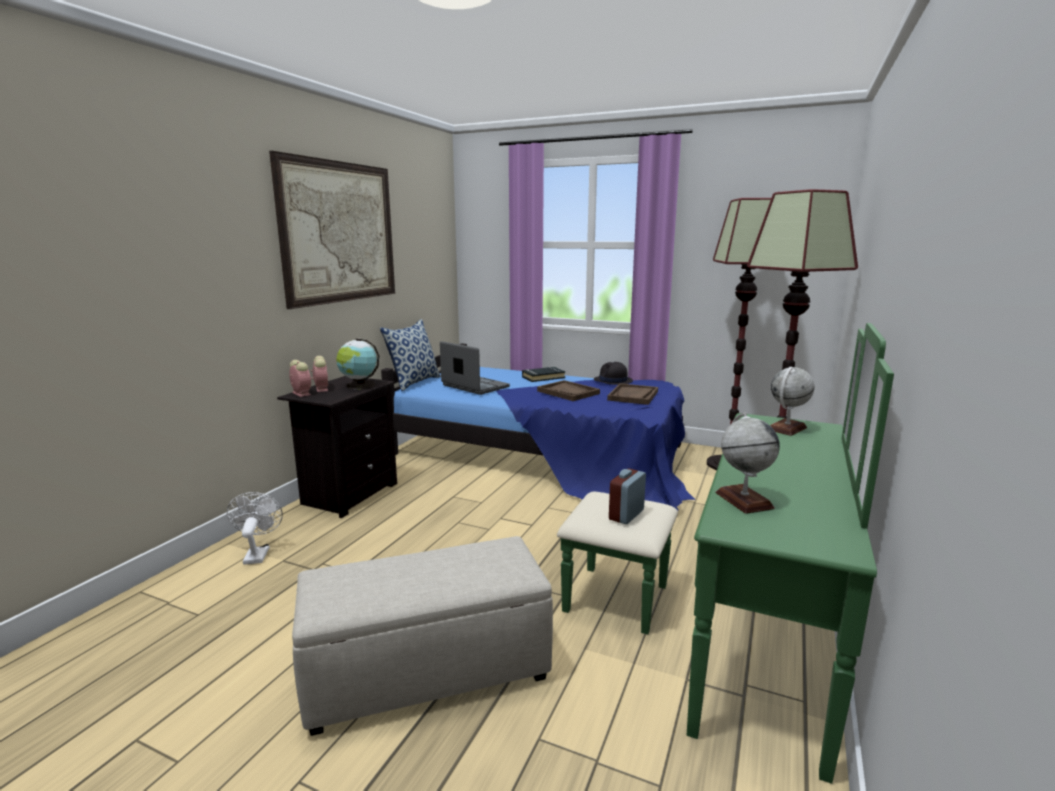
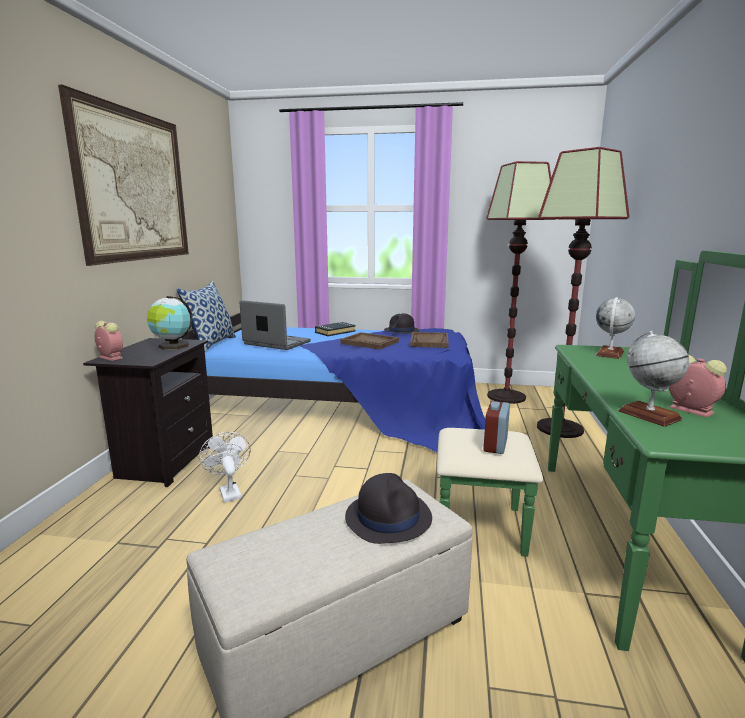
camera: 15 degrees left, 0 degrees up
white fan [227,492,283,565] -> white fan moved to [199,432,251,502]
alarm clock [311,356,328,392] -> alarm clock moved to [669,355,727,417]
none -> black hat [345,473,432,544]

